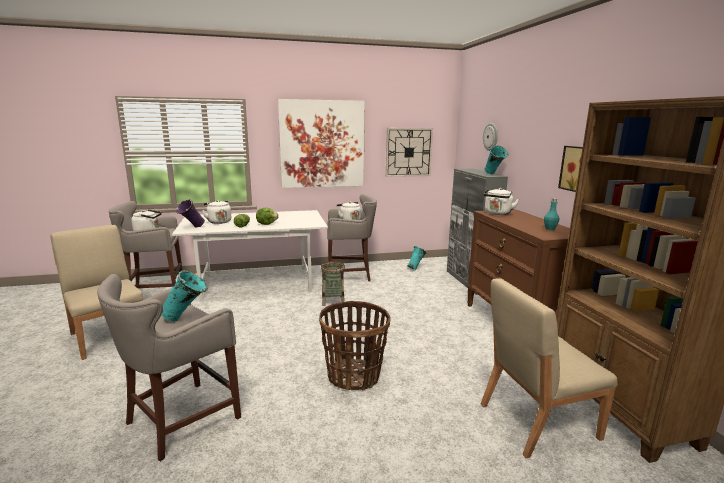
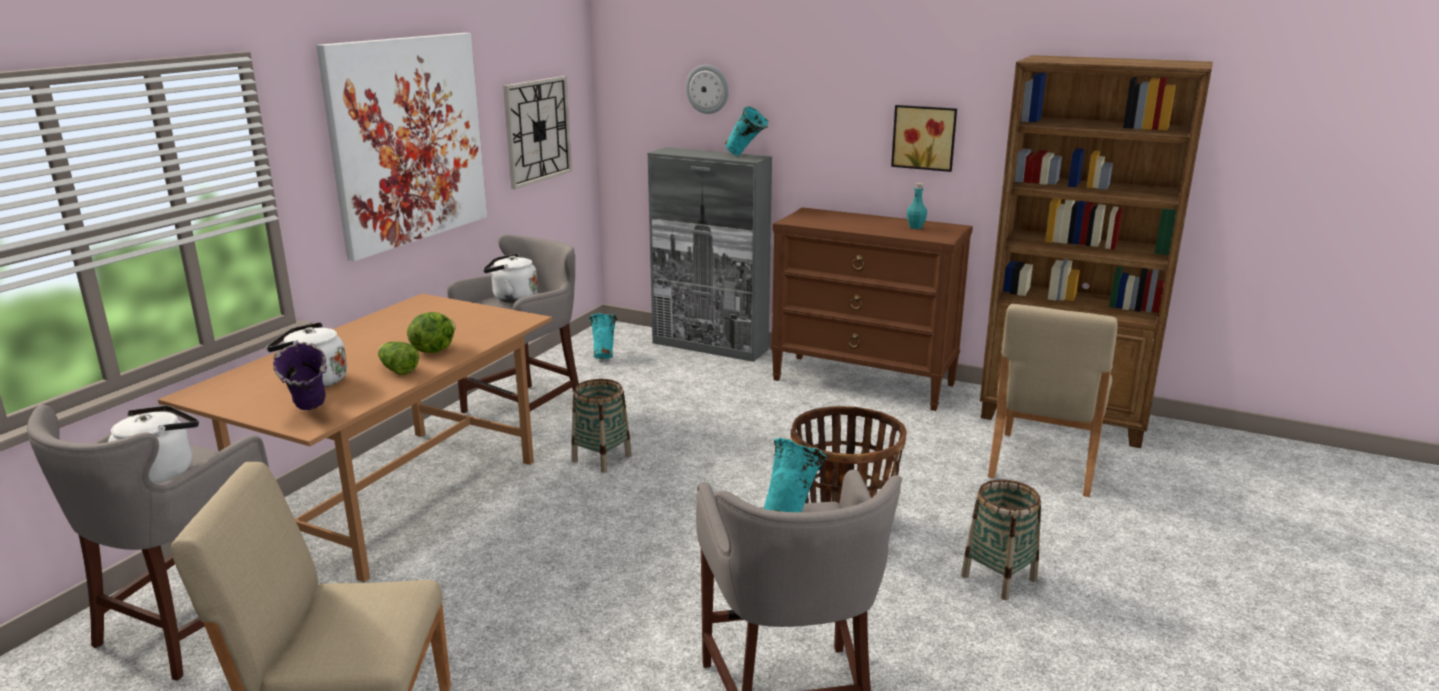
camera: 50 degrees left, 5 degrees up
white dining table [172,210,328,301] -> brown dining table [158,294,552,582]
white kettle [483,188,519,215] -> none
none -> basket [961,480,1041,600]

